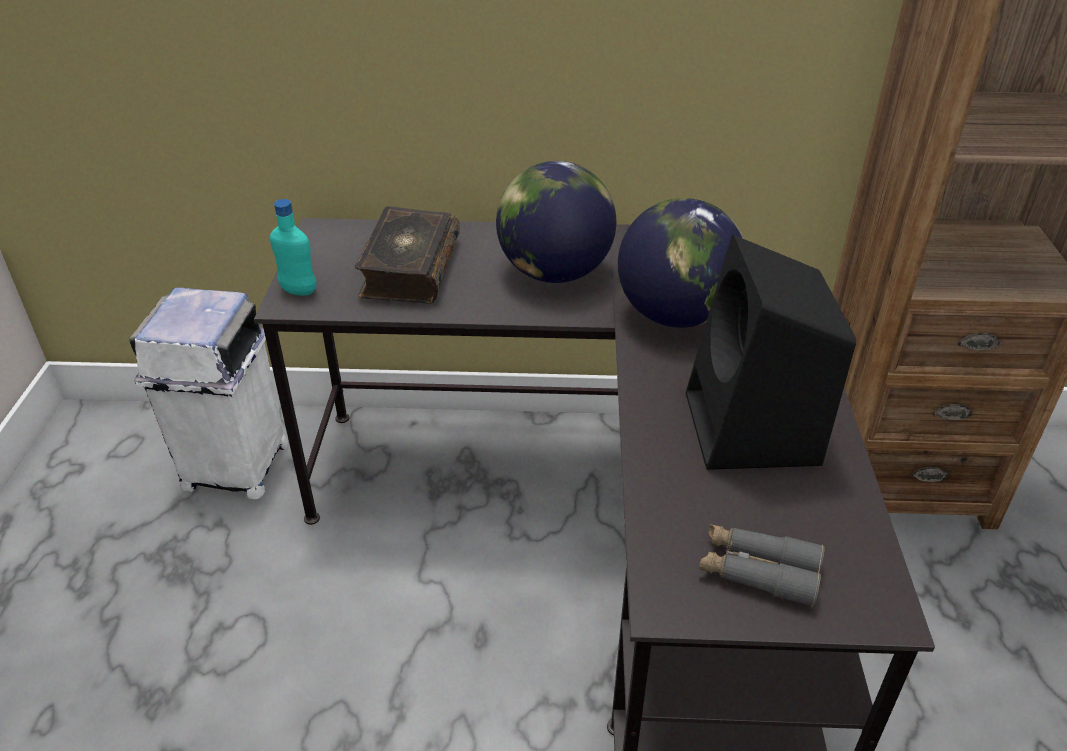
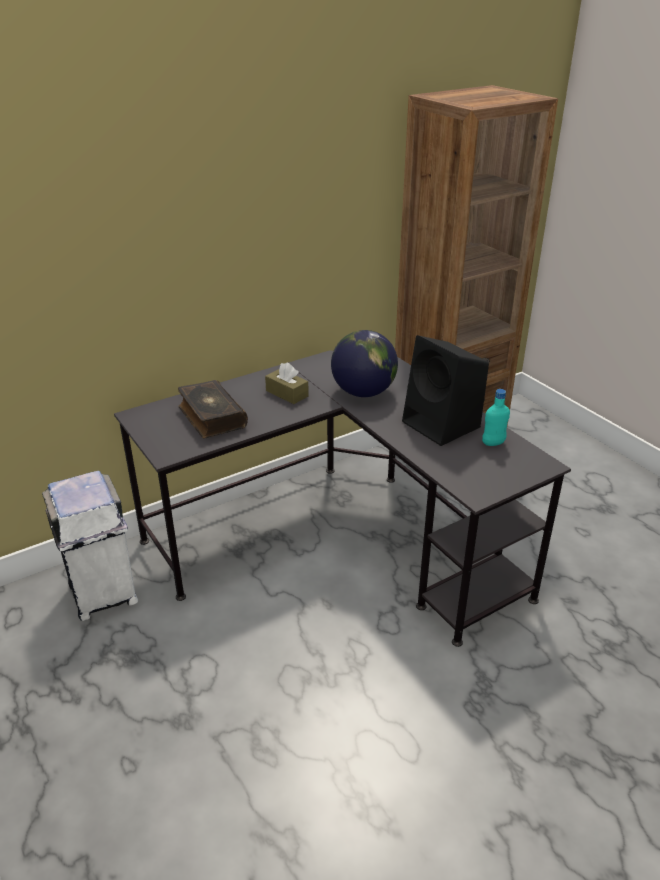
camera: 35 degrees left, 5 degrees down
turquoise bottle [270,199,317,296] -> turquoise bottle moved to [482,389,510,446]
globe [496,161,616,283] -> brown tissue box [265,362,309,404]
grey binoculars [699,524,825,607] -> none

